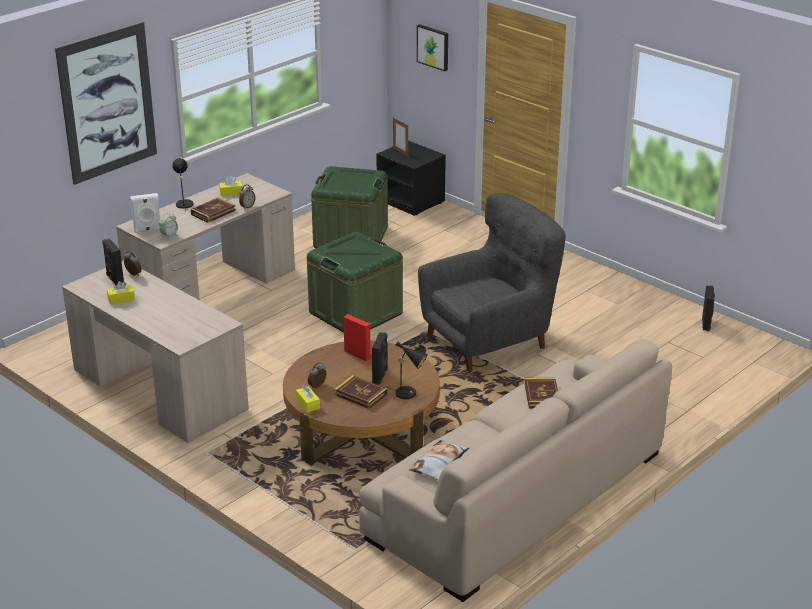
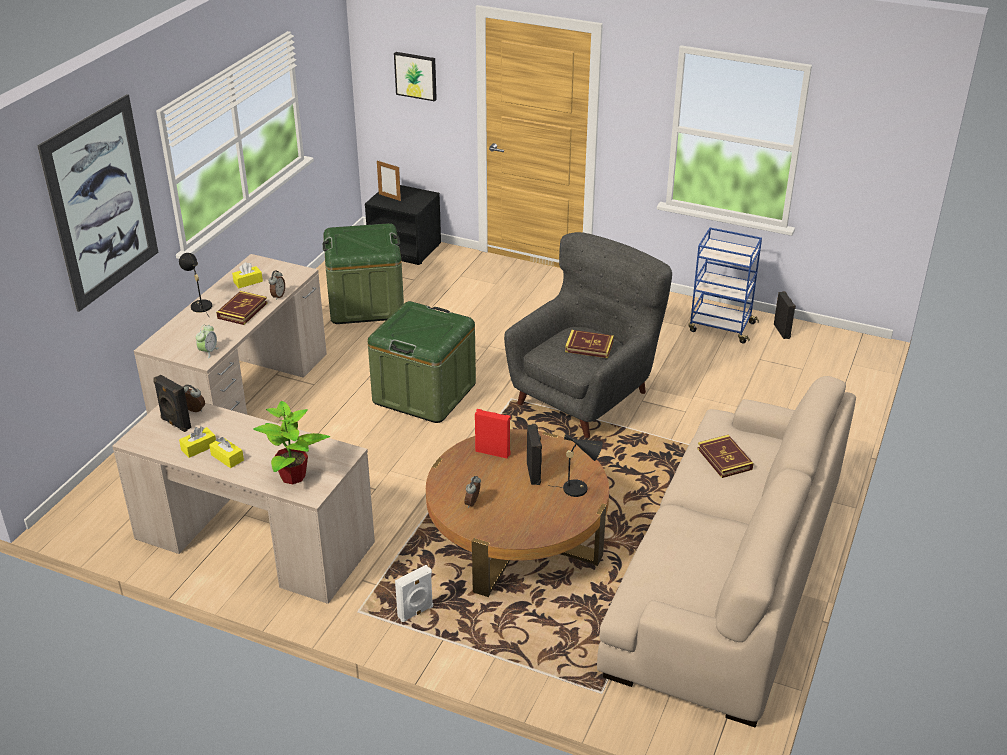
camera: 20 degrees left, 5 degrees up
white speaker [130,193,160,233] -> white speaker moved to [395,565,433,622]
yellow tissue box [296,385,320,413] -> yellow tissue box moved to [209,437,244,468]
book [334,375,387,409] -> book moved to [565,330,614,358]
pillow [409,440,469,480] -> none
none -> potted plant [253,401,330,484]
none -> blue cart [688,228,762,343]

